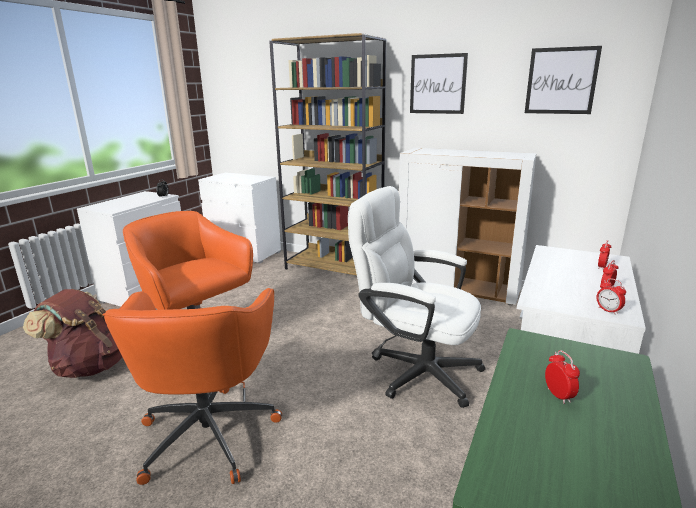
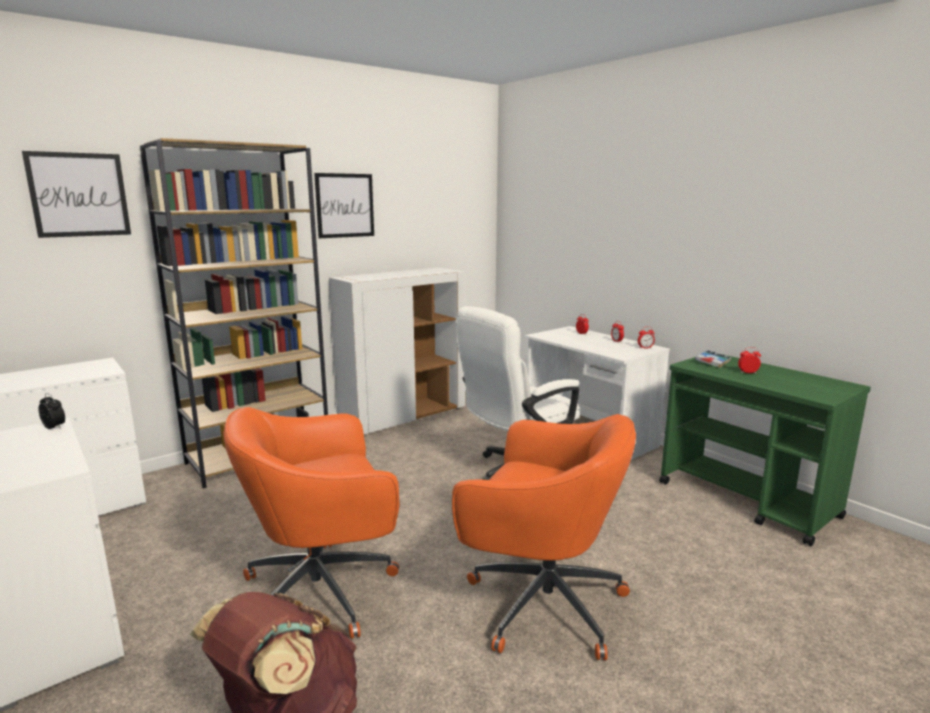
camera: 65 degrees left, 5 degrees down
picture [525,46,602,114] -> picture moved to [22,151,131,238]
none -> book [695,350,732,368]

